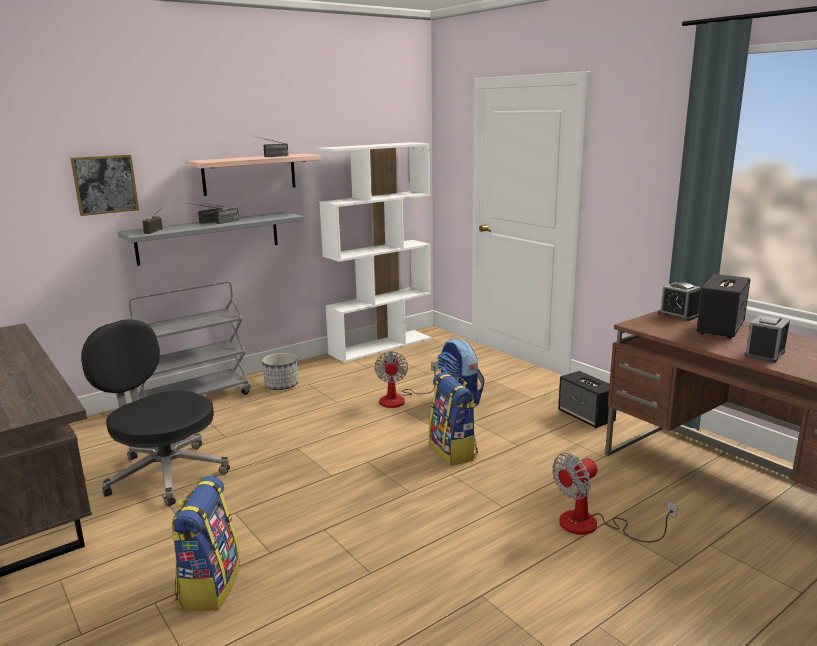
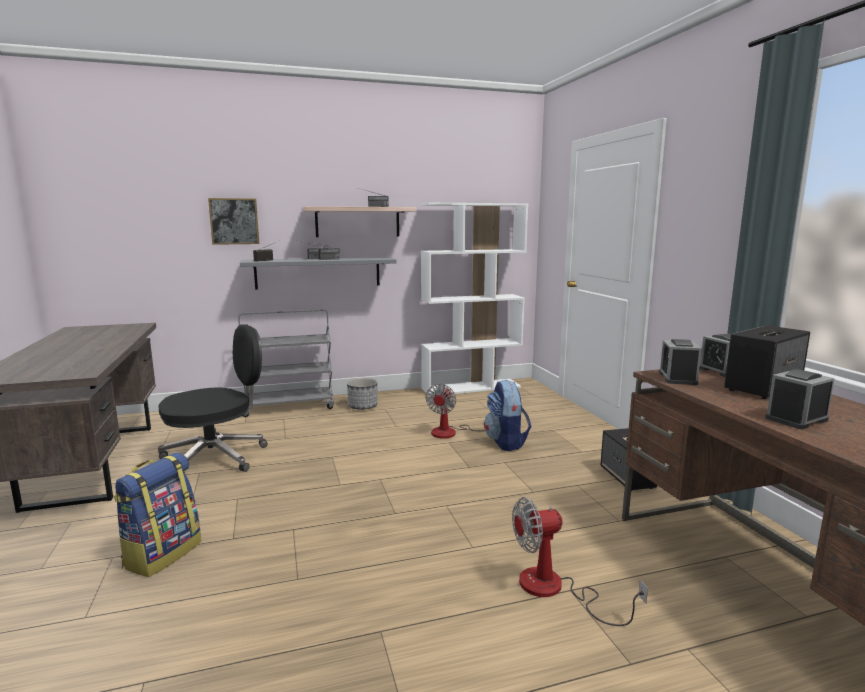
camera: 20 degrees right, 5 degrees down
black office chair [81,319,230,507] -> black office chair turned 90 degrees clockwise [158,324,268,472]
backpack [429,372,478,466] -> none
none -> alarm clock [659,339,702,385]

